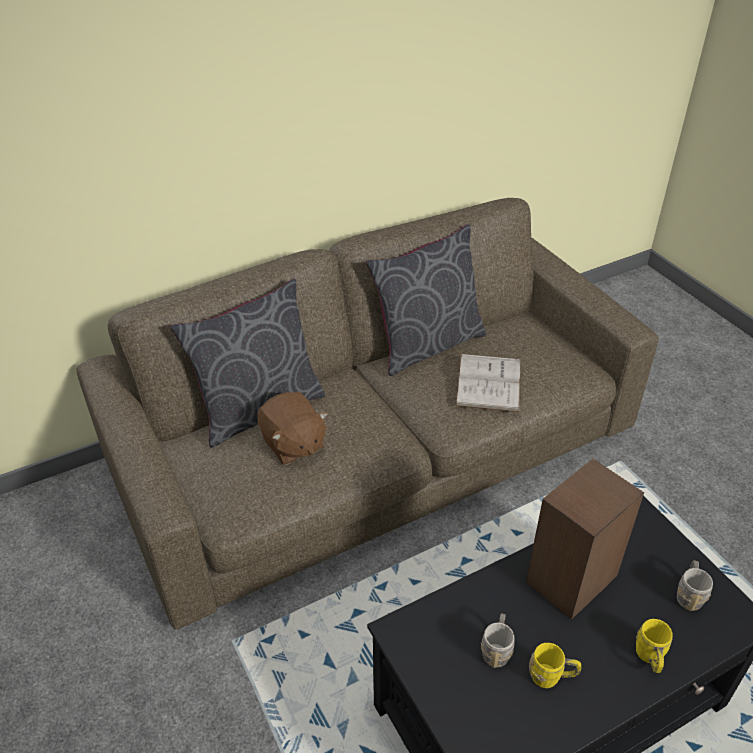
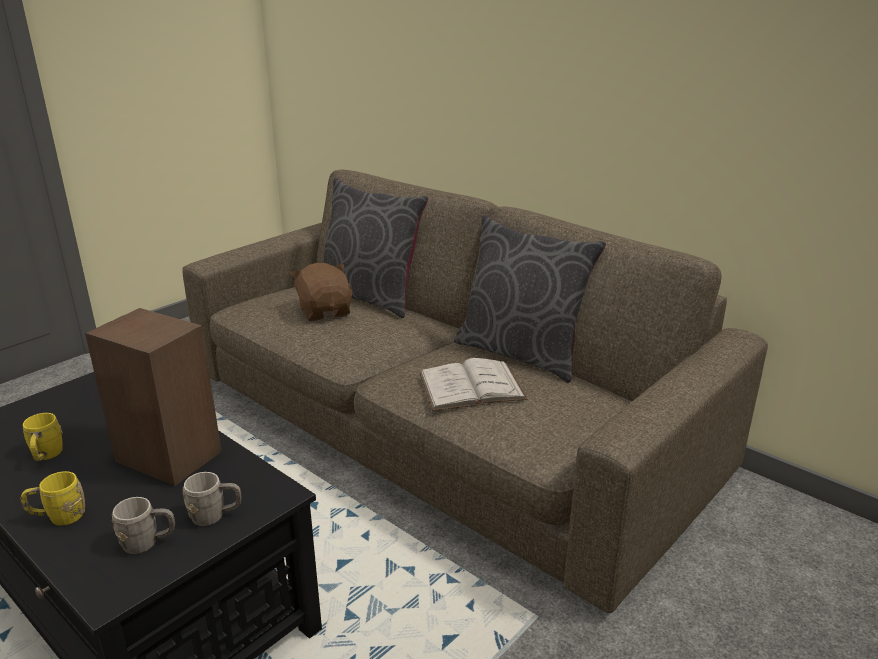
camera: 70 degrees right, 15 degrees down
brown plush toy [258,392,328,465] -> brown plush toy turned 120 degrees clockwise [290,263,352,321]
grey mug [481,613,514,668] -> grey mug moved to [182,472,241,526]

